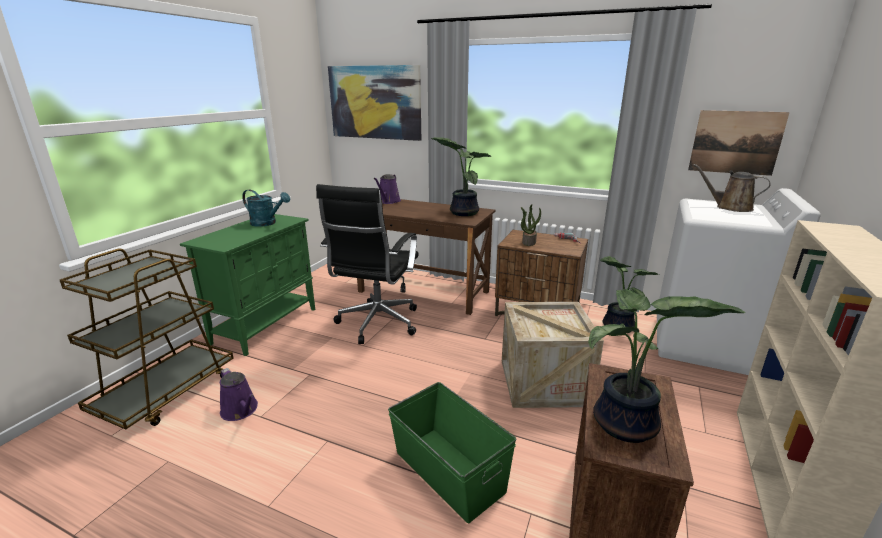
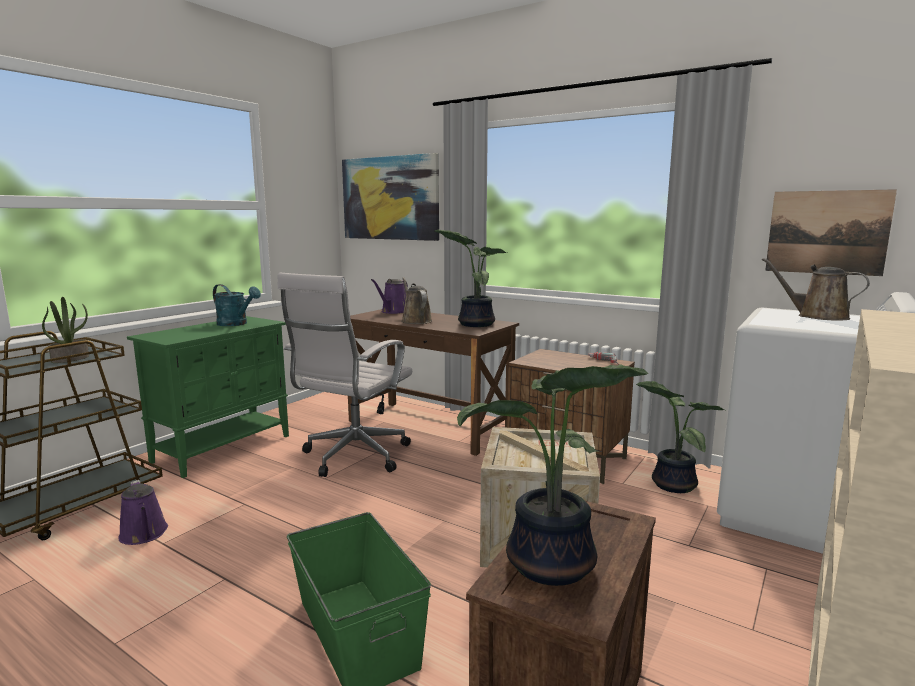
camera: 10 degrees right, 10 degrees down
black office chair [316,184,418,344] -> white office chair [277,273,412,477]
potted plant [521,204,541,246] -> potted plant moved to [42,297,89,363]
none -> brown watering can [401,277,432,324]

